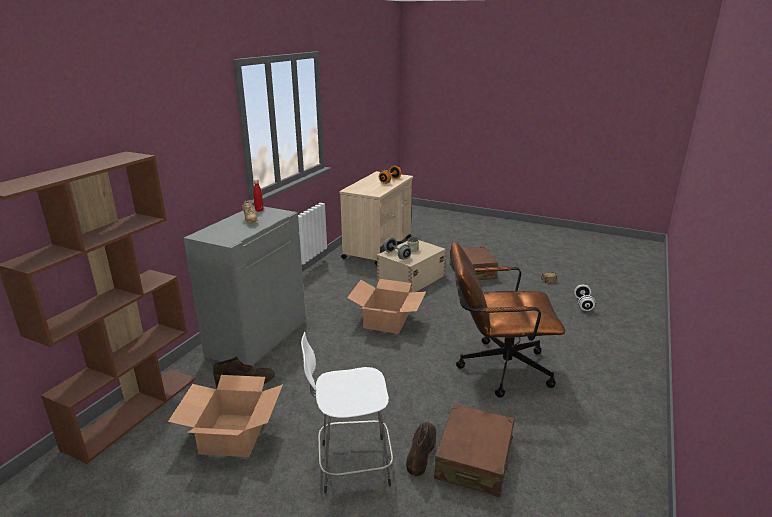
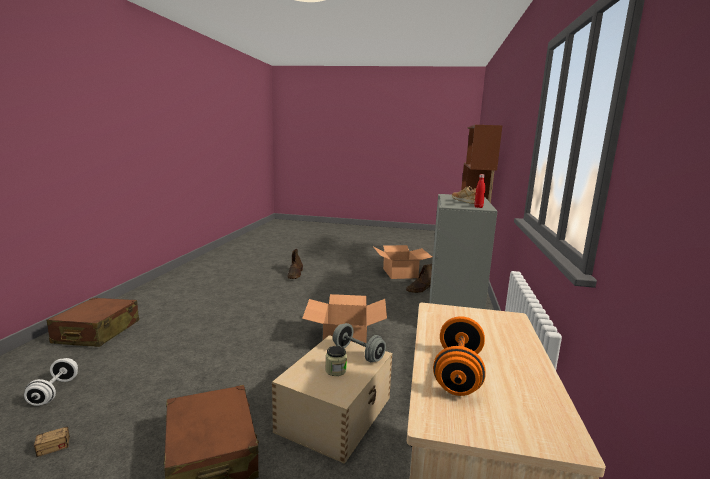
camera: 165 degrees right, 10 degrees down
white stool [301,332,393,493] -> none
brown suitcase [434,404,514,497] -> brown suitcase moved to [47,298,139,347]
brown office chair [451,242,565,398] -> none

